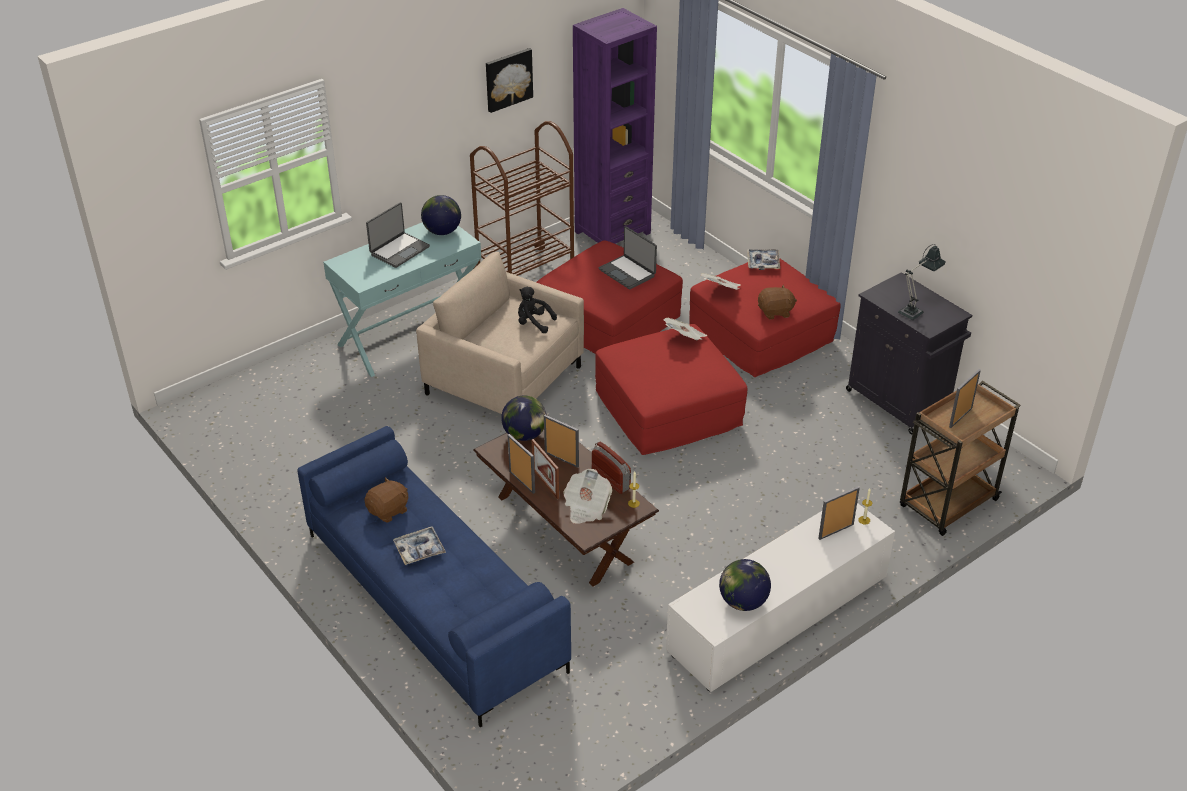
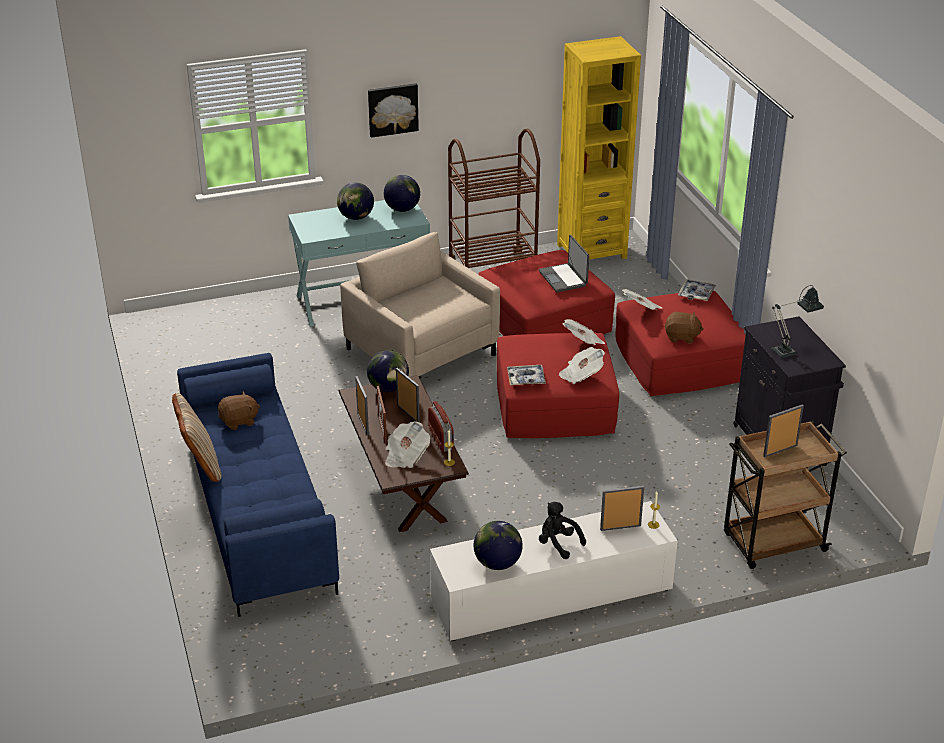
camera: 20 degrees right, 5 degrees down
laptop [366,202,430,268] -> globe [337,183,374,220]
tray [393,526,446,565] -> tray moved to [507,365,546,386]
picture [486,48,533,113] -> picture moved to [368,83,419,138]
black plush toy [518,287,557,333] -> black plush toy moved to [539,502,586,559]
purple bookcase [573,8,657,244] -> yellow bookcase [557,36,641,260]
none -> beige pillow [172,393,222,482]
none -> newspaper [559,347,605,384]

